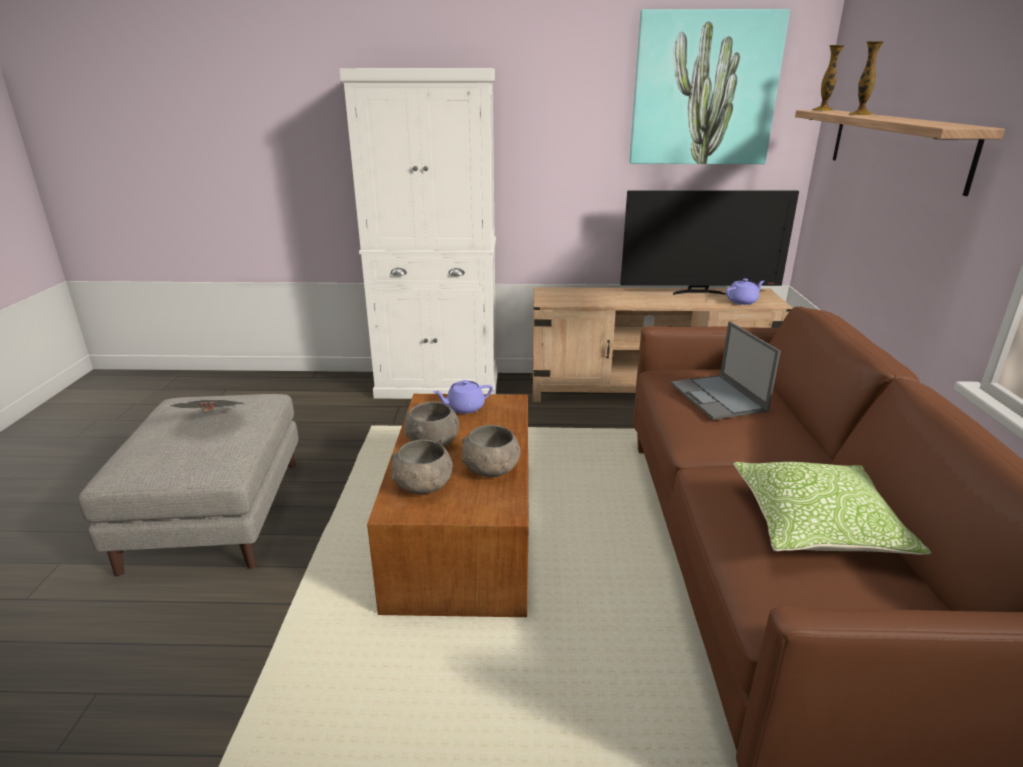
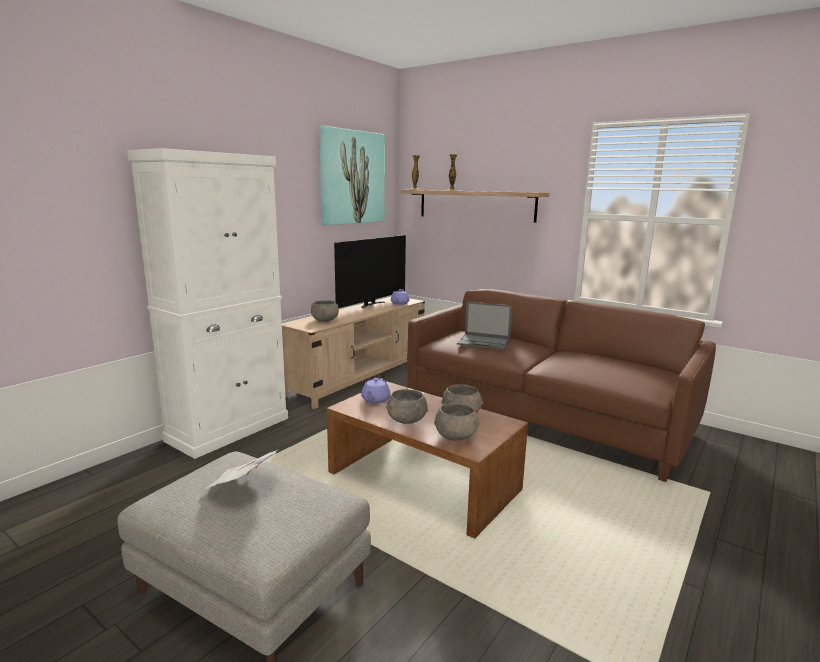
camera: 55 degrees left, 10 degrees down
pillow [733,462,931,555] -> none
none -> grey bowl [311,300,339,322]

